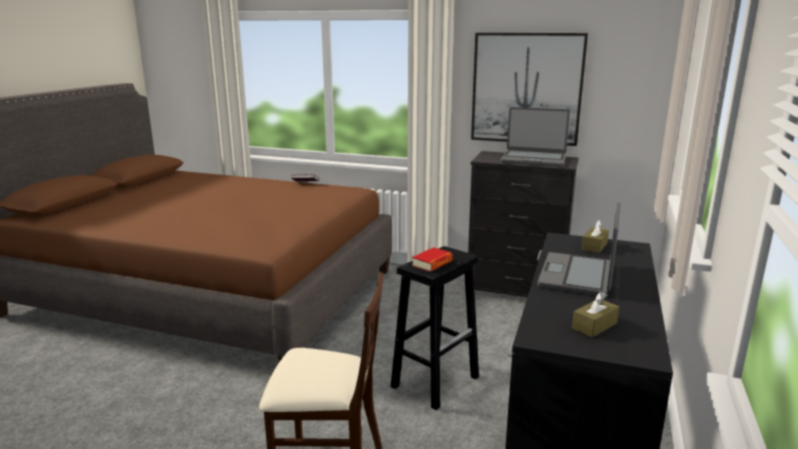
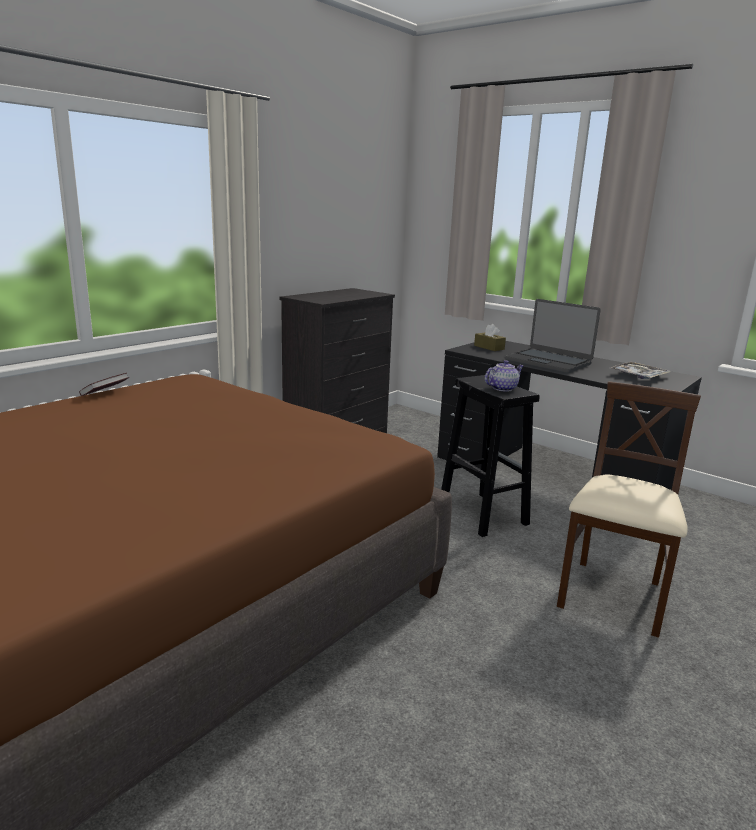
camera: 70 degrees left, 0 degrees up
book [412,247,453,272] -> teapot [485,360,523,392]
picture [471,33,588,146] -> none
laptop [500,107,570,167] -> none
brown tissue box [572,292,619,337] -> tray [611,362,671,379]

